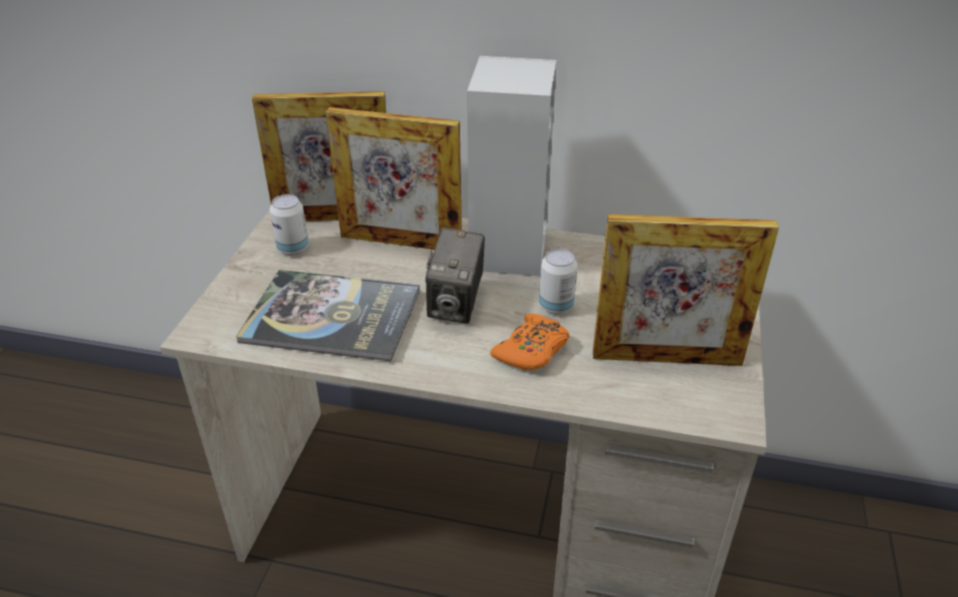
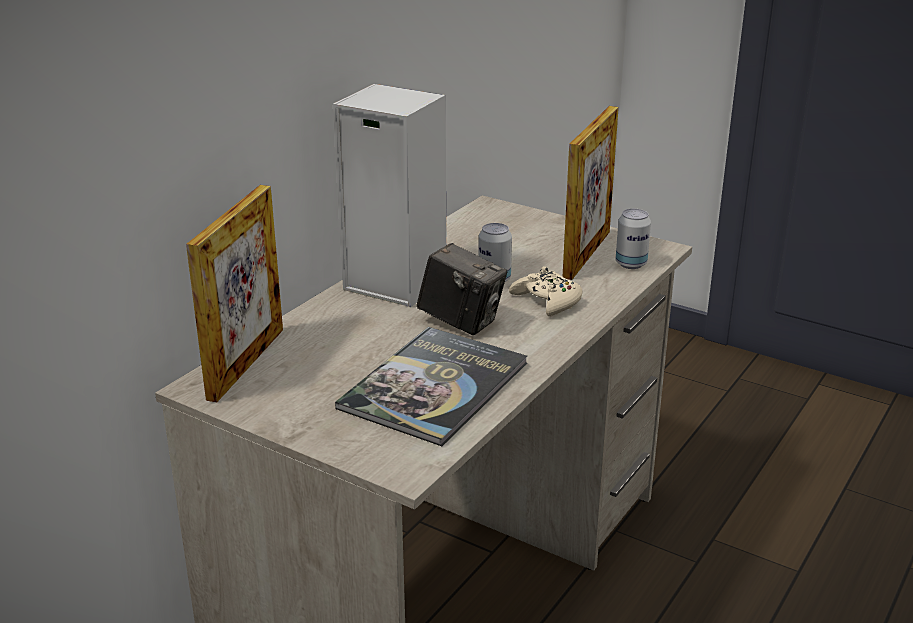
camera: 70 degrees left, 10 degrees down
can [270,194,309,255] -> can moved to [616,209,651,269]
picture frame [325,107,461,250] -> none
orange game controller [490,314,570,370] -> beige game controller [509,266,582,316]

